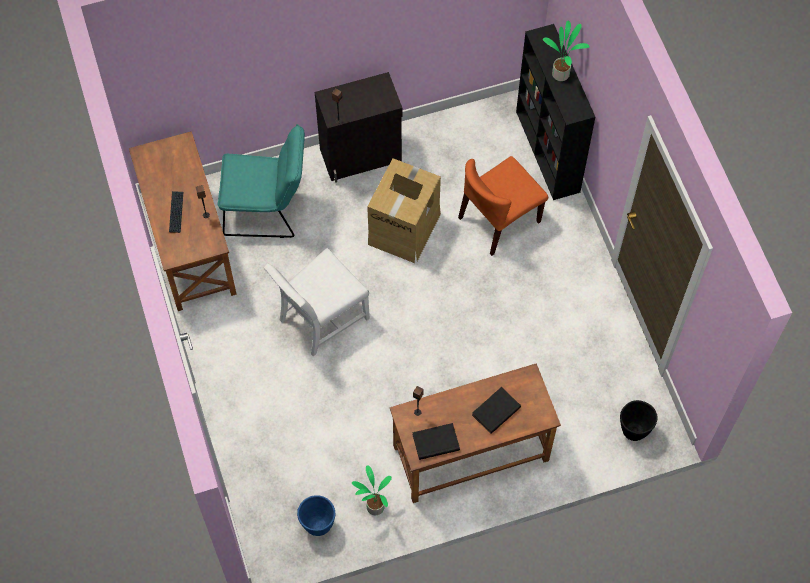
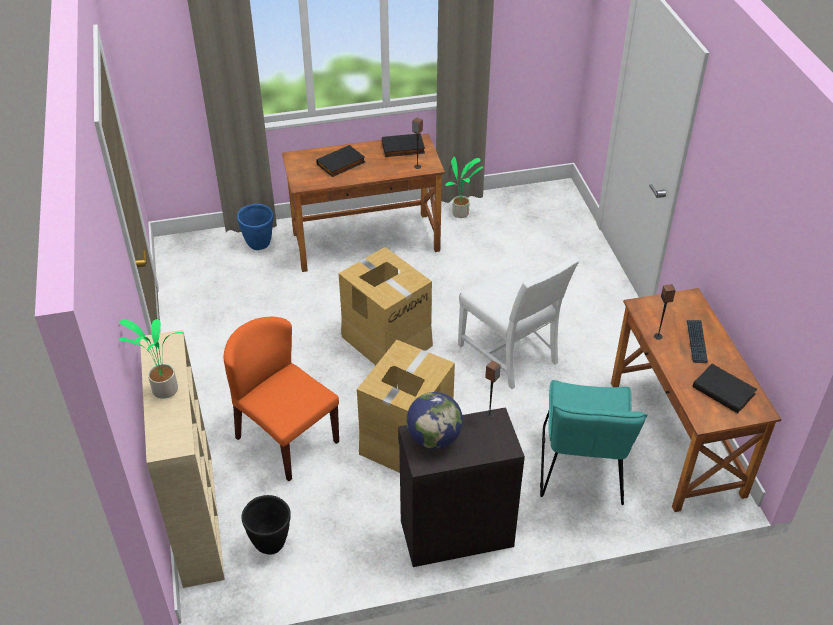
camera: 175 degrees left, 20 degrees down
turquoise chair [218,124,305,238] -> turquoise chair turned 90 degrees counterclockwise [540,380,647,505]
white chair [264,248,370,356] -> white chair turned 90 degrees clockwise [458,256,579,389]
blue planter [297,495,335,536] -> blue planter moved to [237,204,274,250]
orange chair [458,156,548,256] -> orange chair turned 105 degrees counterclockwise [224,316,339,481]
black bookcase [516,24,595,200] -> beige bookcase [140,330,225,588]
black planter [620,400,657,441] -> black planter moved to [241,495,291,555]
none -> cardboard box [339,247,433,365]
none -> globe [406,392,463,449]
none -> black book [693,364,757,413]

